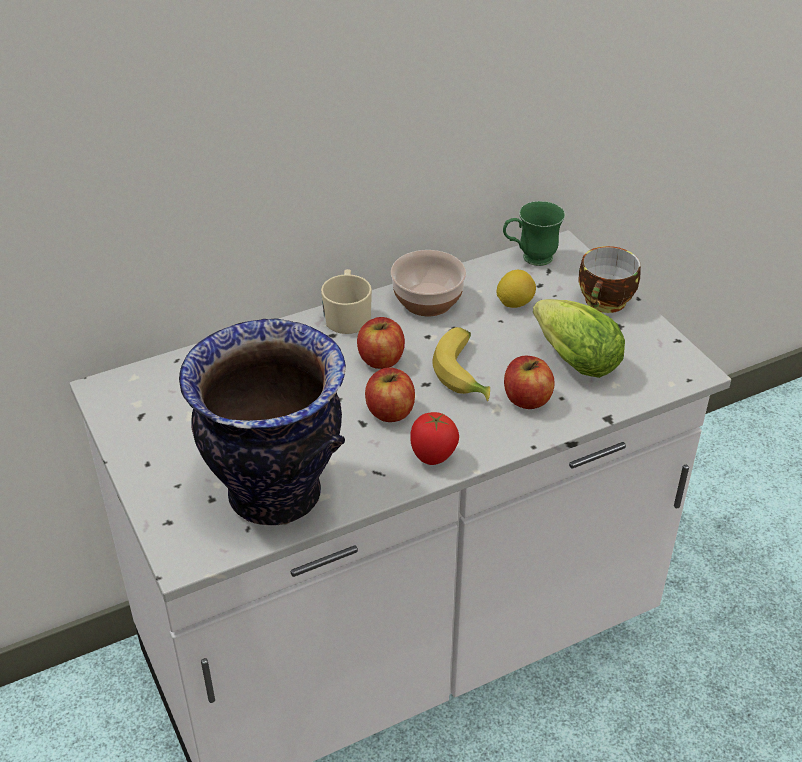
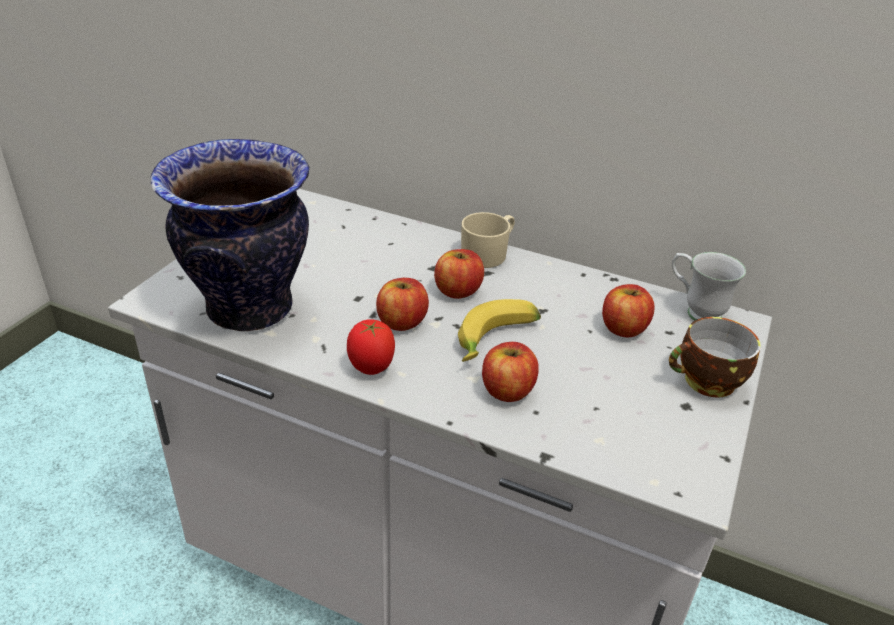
camera: 50 degrees right, 5 degrees down
bowl [391,250,466,316] -> none
lemon [496,270,536,308] -> apple [602,284,655,337]
green mug [503,201,565,266] -> white mug [672,252,746,321]
lettuce [533,299,625,378] -> none

